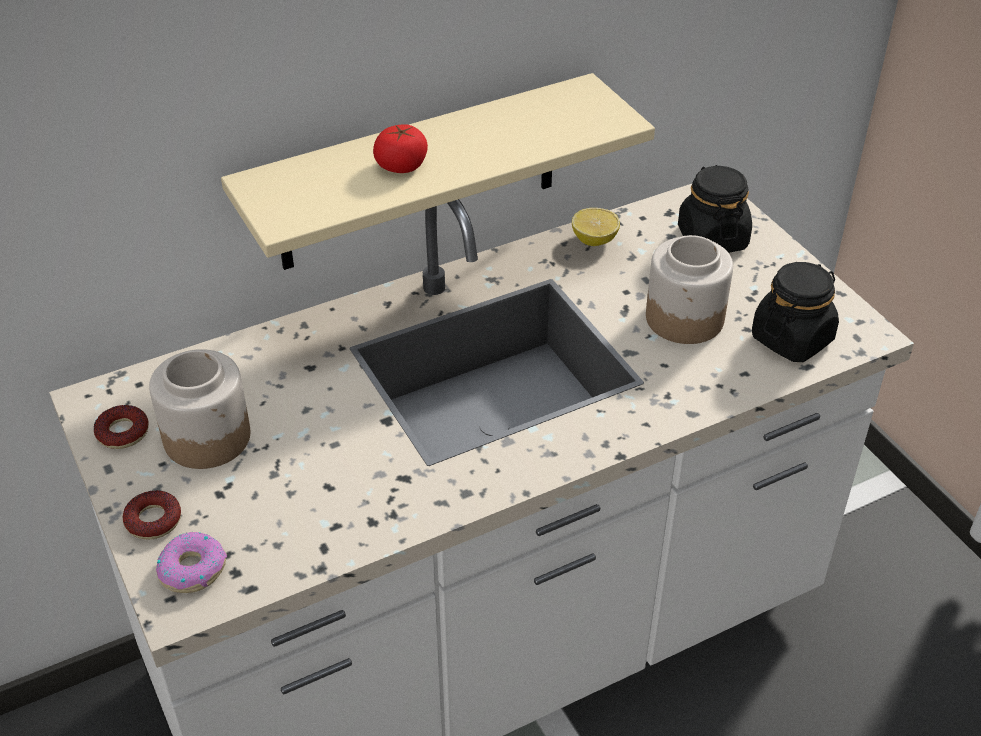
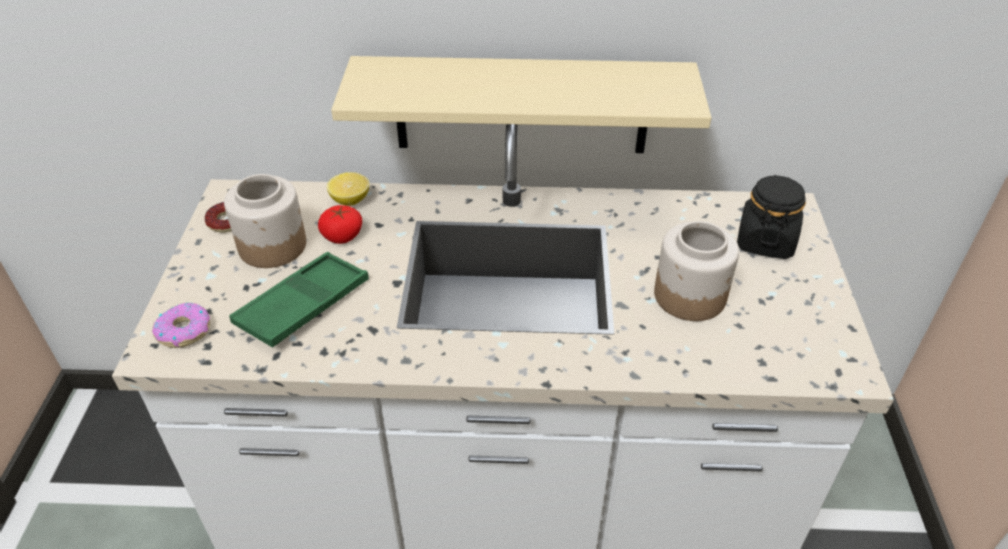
camera: 30 degrees right, 0 degrees up
donut [123,490,181,540] -> none
tomato [373,124,428,173] -> tomato moved to [318,205,362,244]
lemon [572,208,620,246] -> lemon moved to [327,172,369,206]
black jar [752,262,839,362] -> none
none -> green tray [229,252,369,348]

